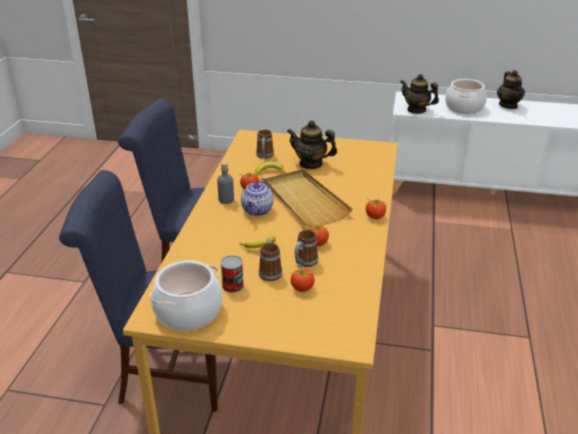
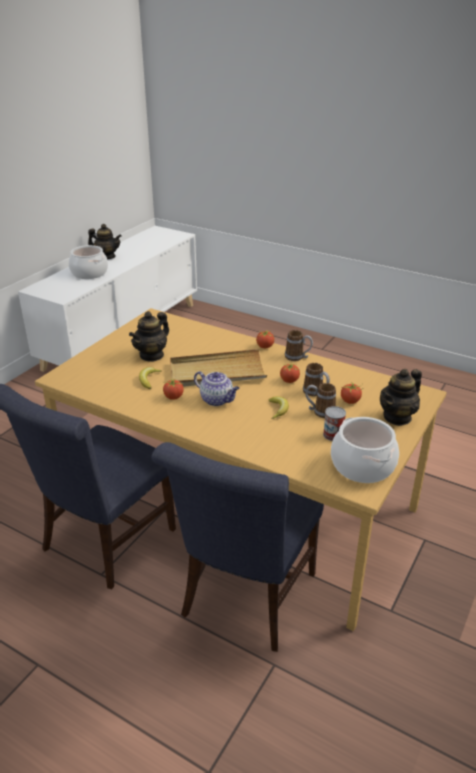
camera: 70 degrees left, 0 degrees up
grey bottle [217,162,234,204] -> none
mug [256,129,274,159] -> mug moved to [285,330,313,361]
teapot [401,74,439,114] -> teapot moved to [380,369,422,426]

